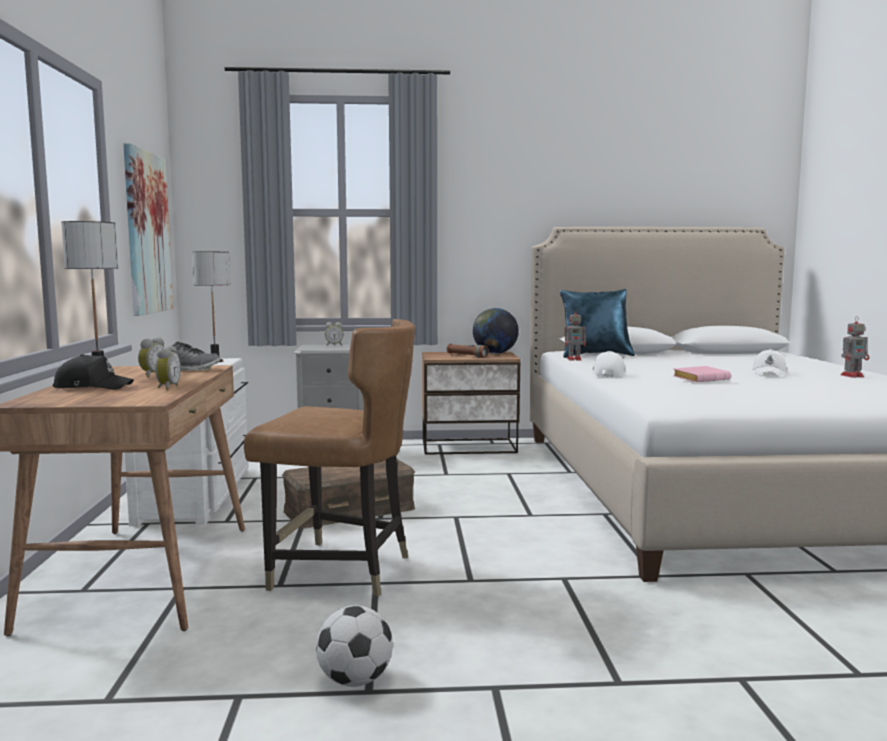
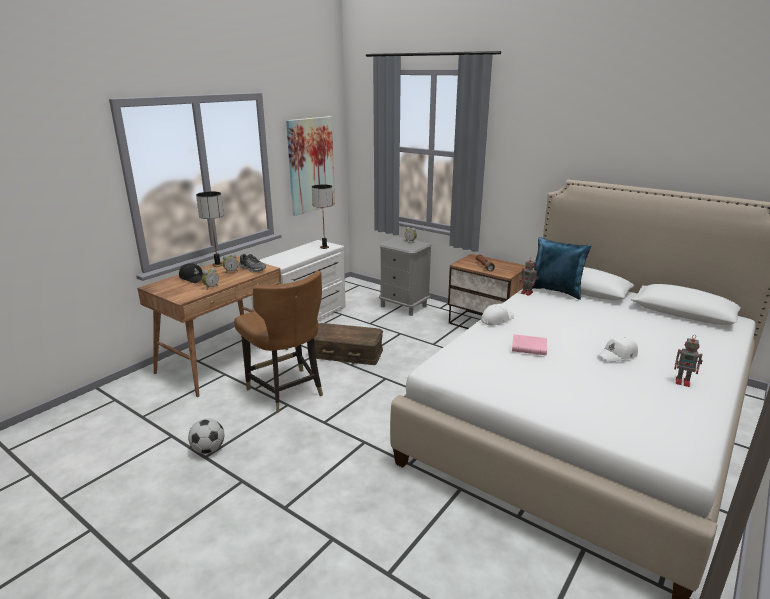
camera: 40 degrees right, 15 degrees up
globe [473,308,519,354] -> none

